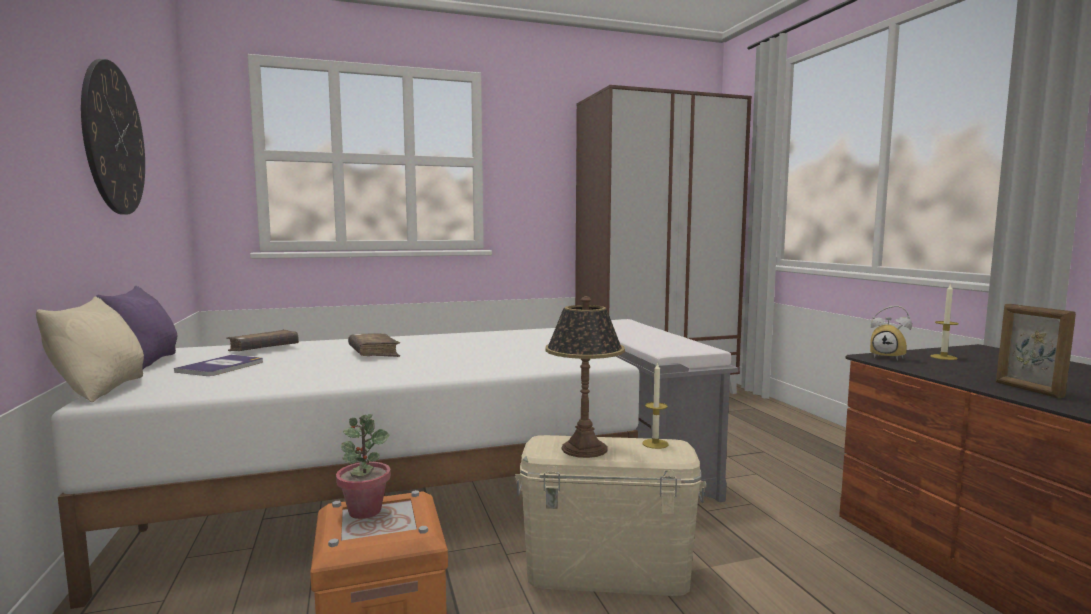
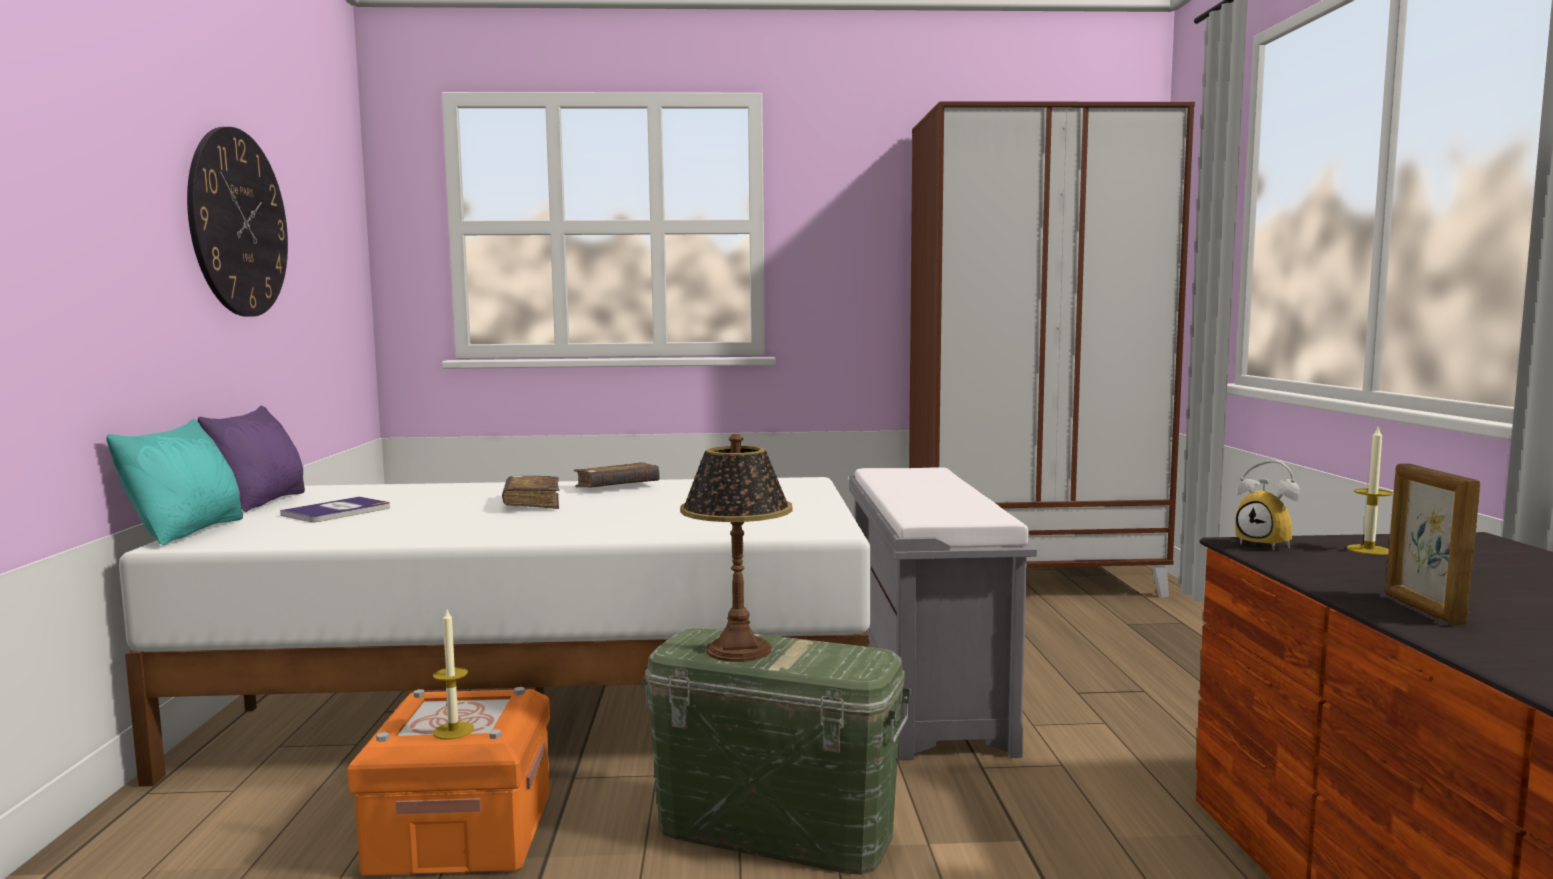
camera: 15 degrees right, 0 degrees up
beige pillow [36,296,144,402] -> turquoise pillow [106,419,243,545]
brown book [226,330,299,351] -> brown book moved to [574,462,659,488]
potted plant [336,414,391,519] -> none
beige storage box [515,435,706,596] -> green storage box [642,628,911,875]
candle [642,362,668,449] -> candle moved to [433,610,474,740]

